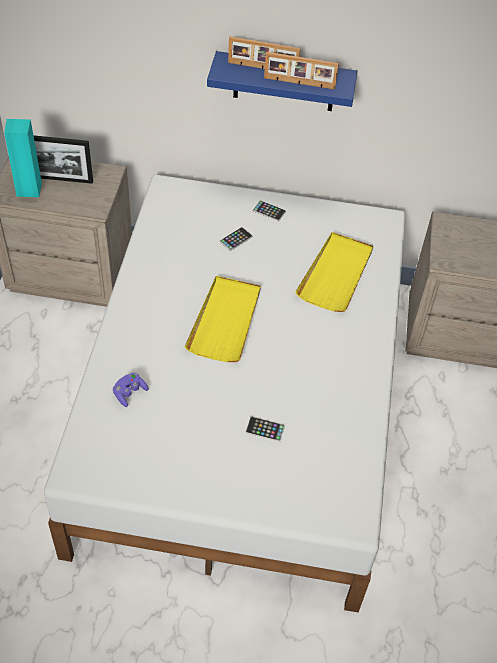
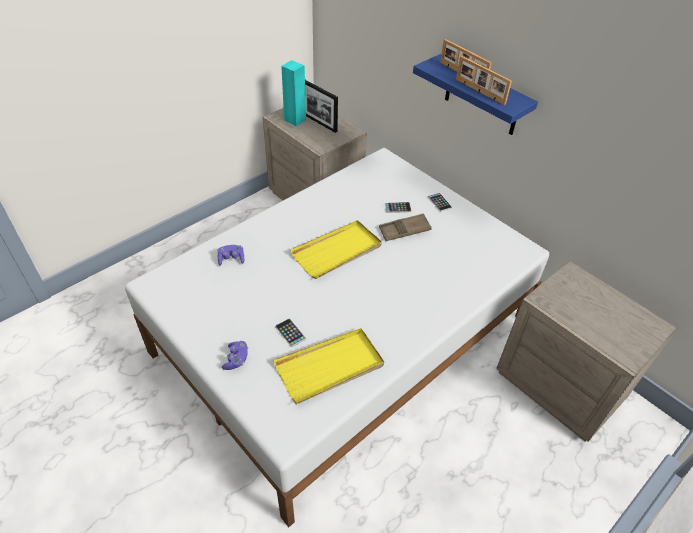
camera: 40 degrees right, 5 degrees down
yellow tray [295,232,373,312] -> yellow tray moved to [273,328,384,405]
none -> purple game controller [222,341,248,370]
none -> brown tray [379,213,432,241]

